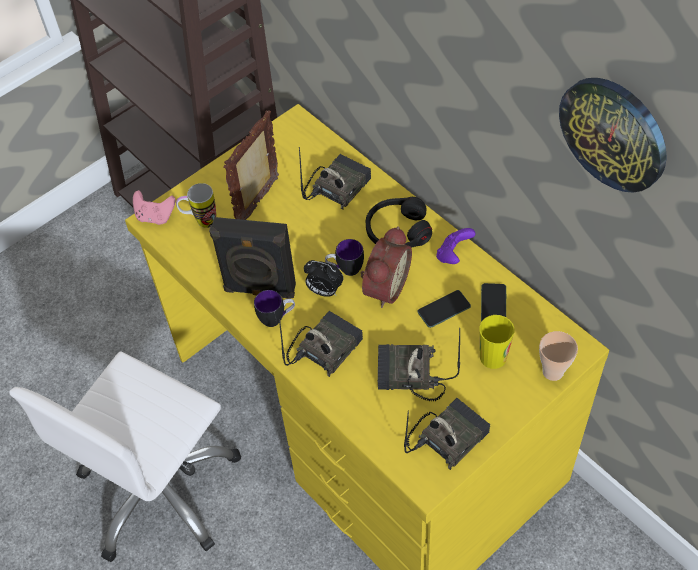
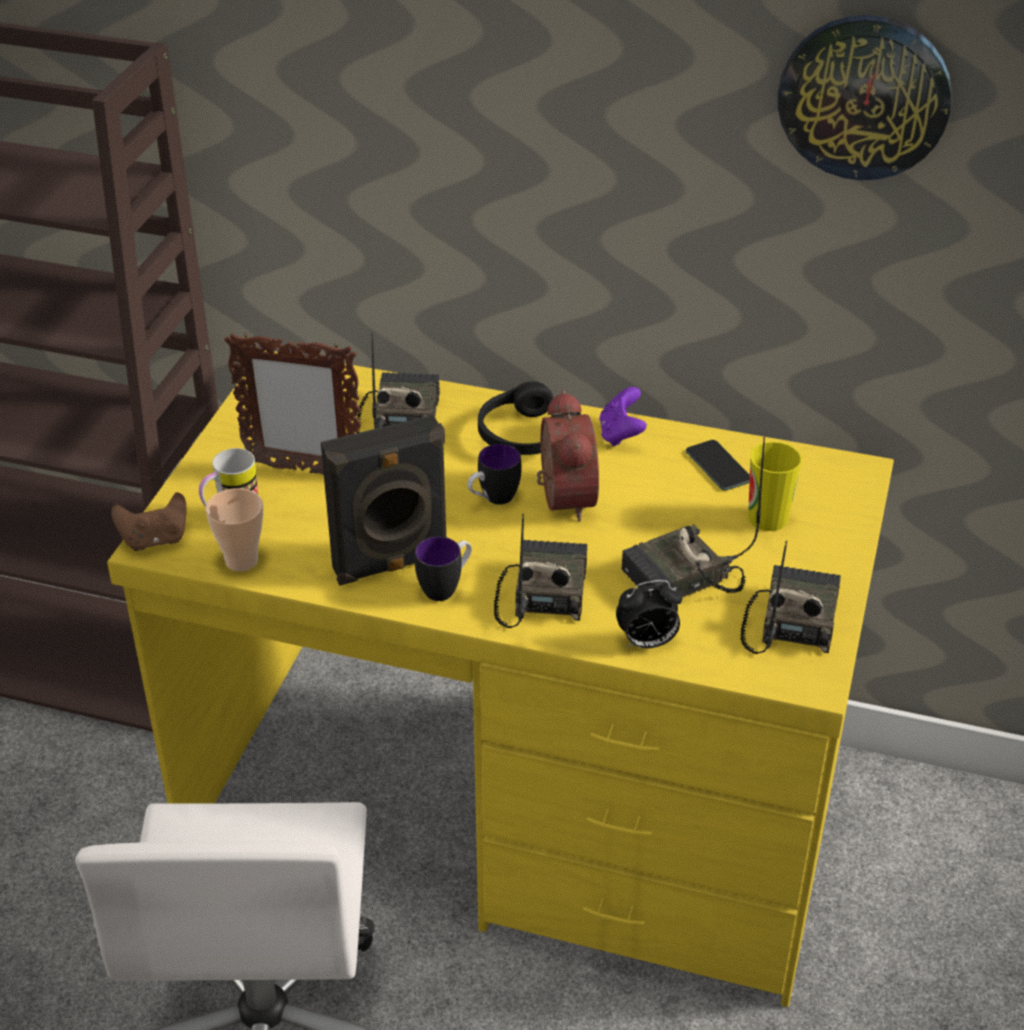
camera: 35 degrees left, 15 degrees down
pink game controller [133,190,176,225] -> brown game controller [111,492,186,551]
picture frame [223,110,279,220] -> picture frame turned 75 degrees counterclockwise [225,332,361,475]
alarm clock [304,260,343,297] -> alarm clock moved to [616,580,683,648]
phone [417,290,471,328] -> none
cup [539,331,578,381] -> cup moved to [205,488,263,571]

